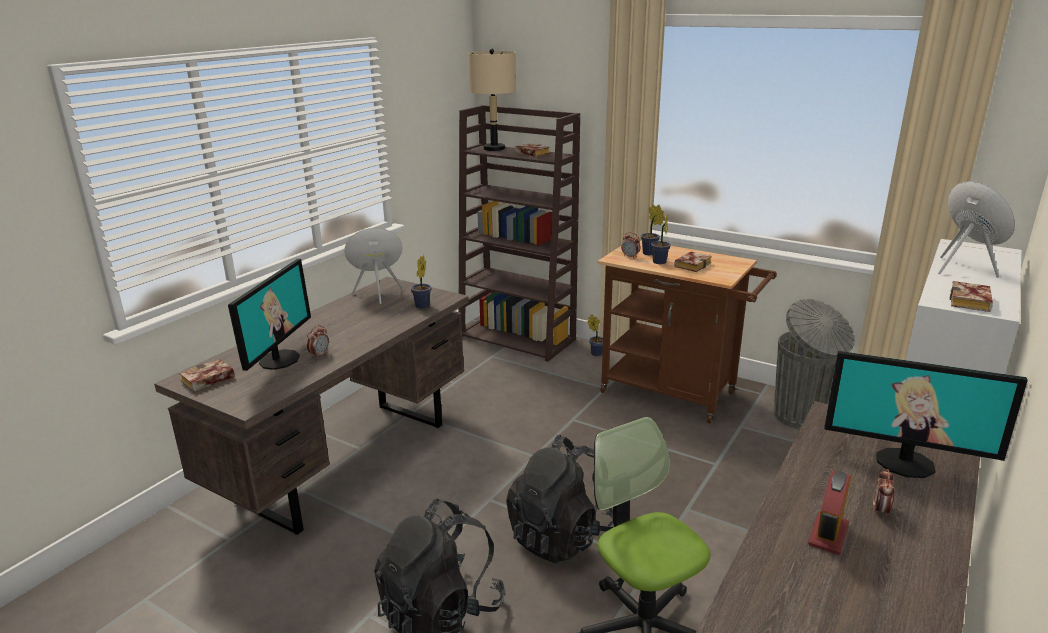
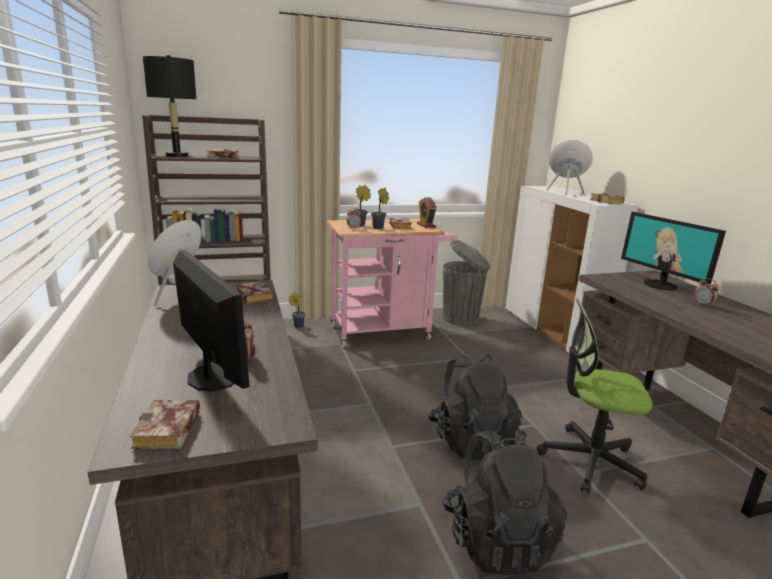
camera: 50 degrees left, 5 degrees down
potted plant [411,255,432,309] -> book [235,281,273,304]
beige table lamp [468,49,516,151] -> black table lamp [143,55,196,157]
brown cart [598,241,777,424] -> pink cart [327,219,457,347]
alarm clock [808,471,851,555] -> alarm clock moved to [417,197,436,228]
monitor [824,351,1028,478] -> monitor turned 90 degrees clockwise [621,212,726,291]

